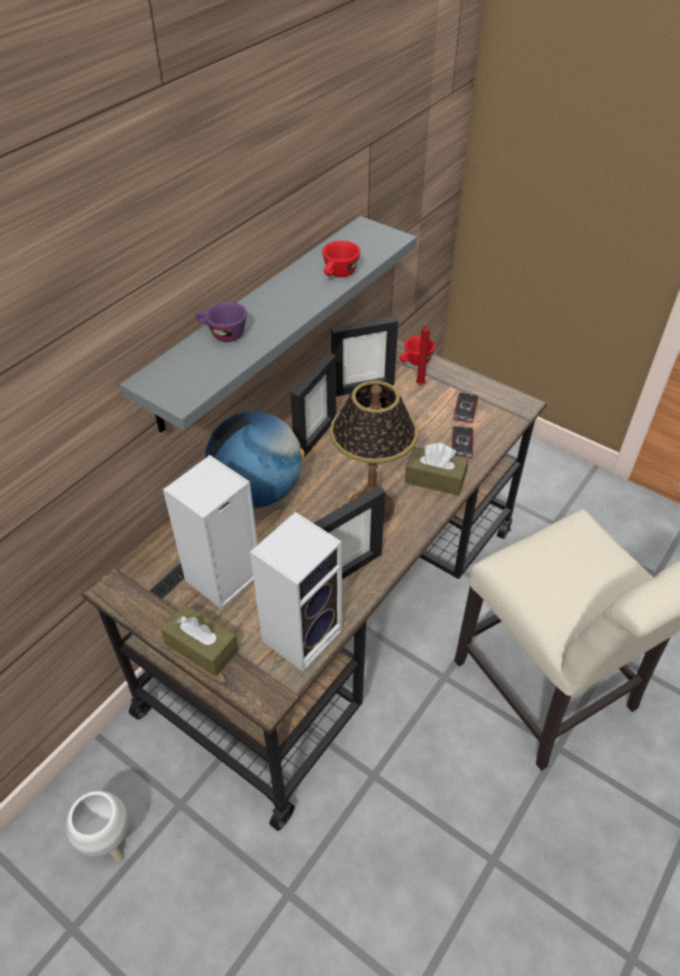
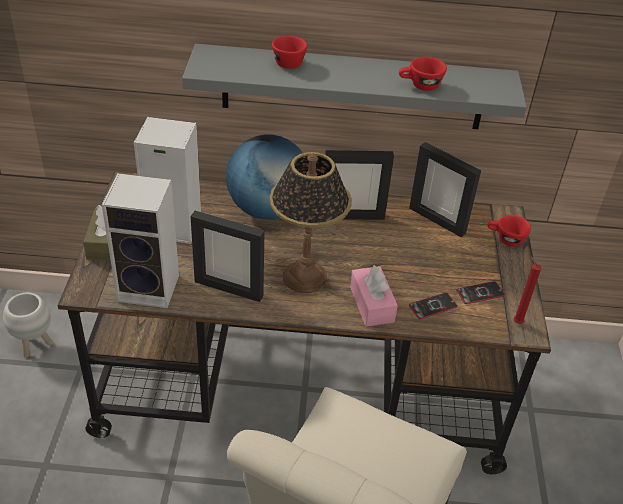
camera: 55 degrees right, 5 degrees down
purple cup [195,301,247,342] -> red cup [272,36,307,69]
brown tissue box [405,443,468,496] -> pink tissue box [350,265,398,327]
red candle [416,324,430,385] -> red candle moved to [514,256,541,324]

